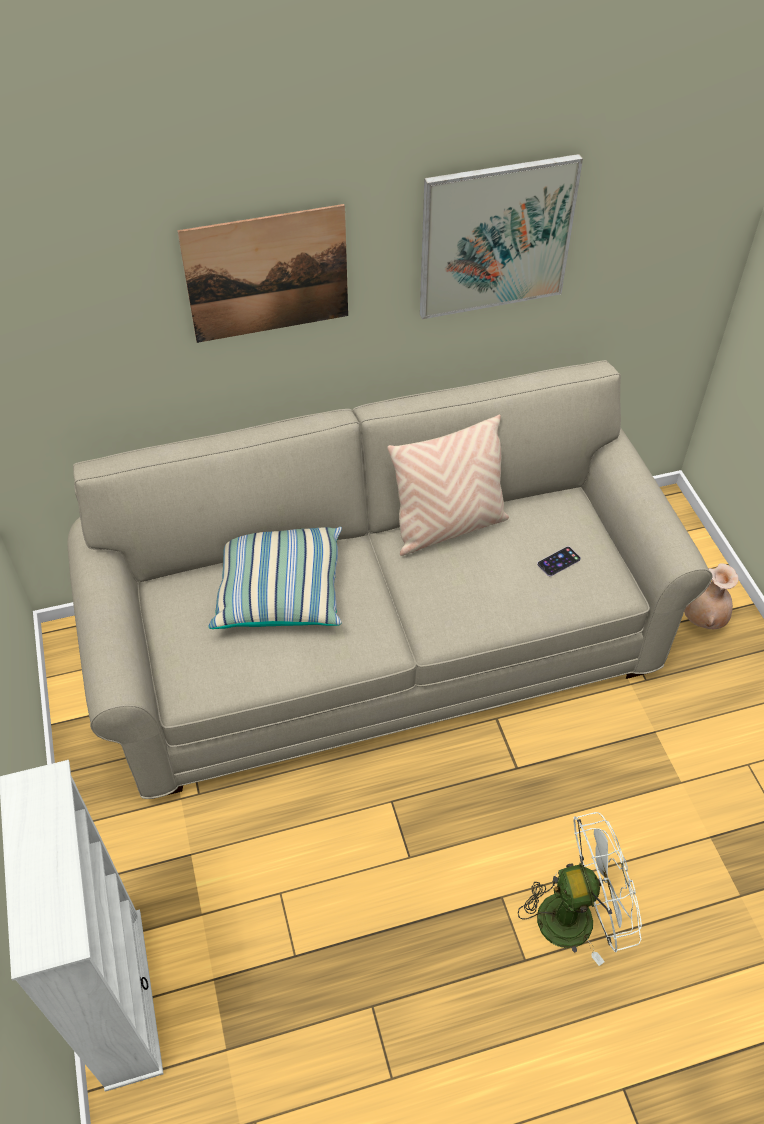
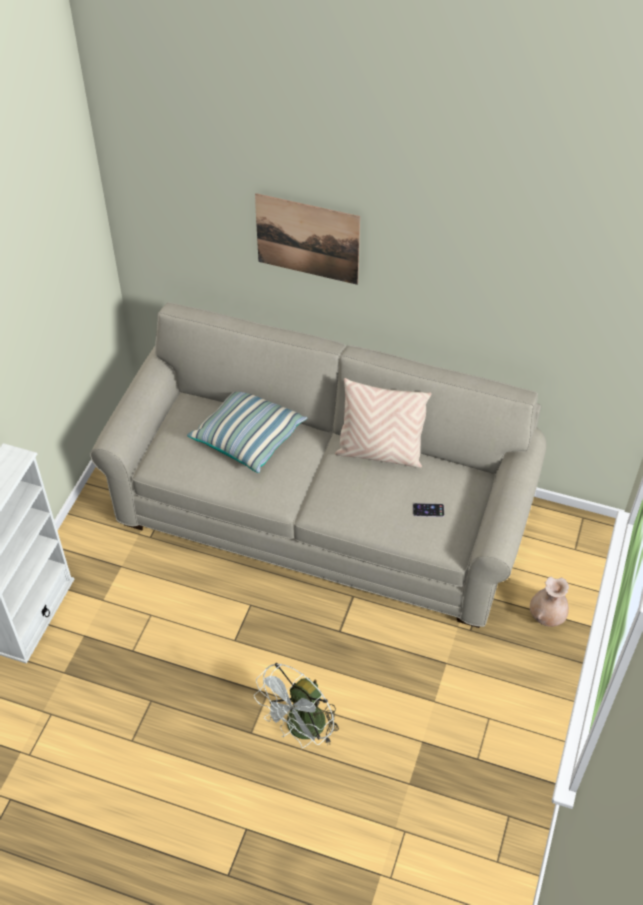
camera: 35 degrees right, 0 degrees up
picture [420,154,583,319] -> none
white fan [518,812,642,966] -> white fan turned 105 degrees clockwise [254,663,339,748]

